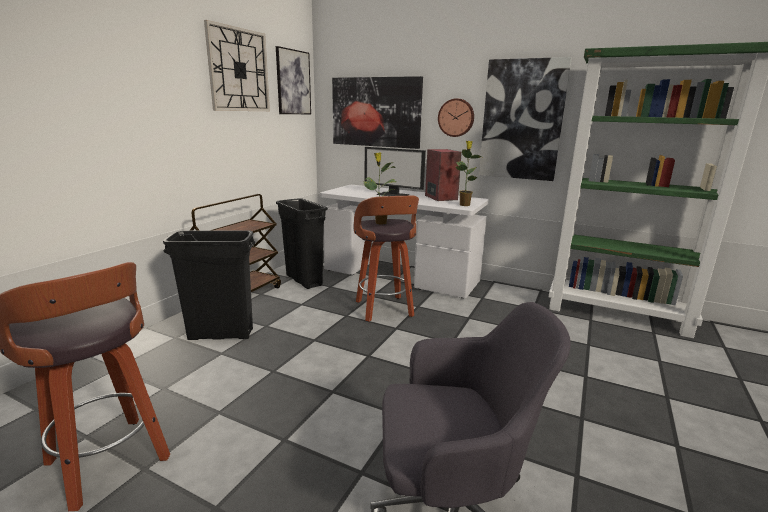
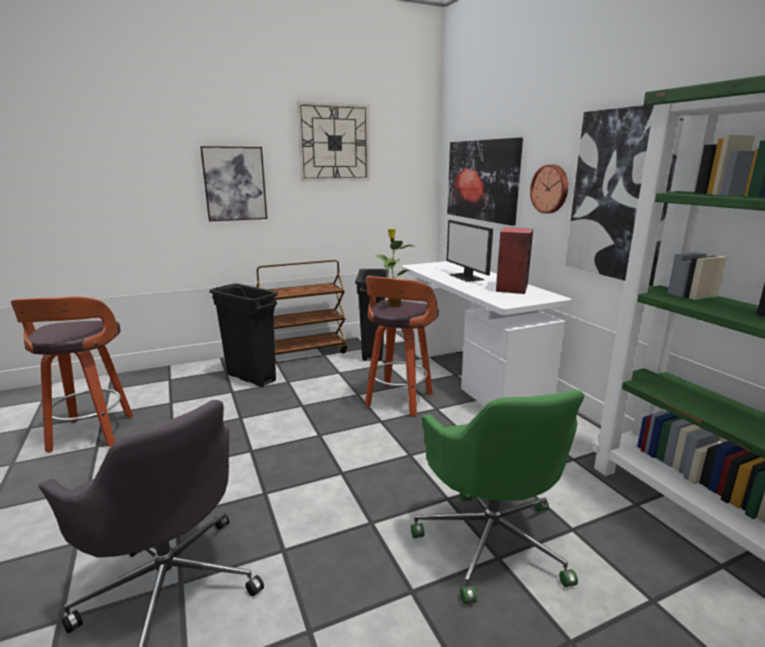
camera: 40 degrees right, 0 degrees up
picture [276,46,311,114] -> picture moved to [200,146,267,222]
potted plant [456,141,481,206] -> none
none -> green office chair [411,389,584,605]

